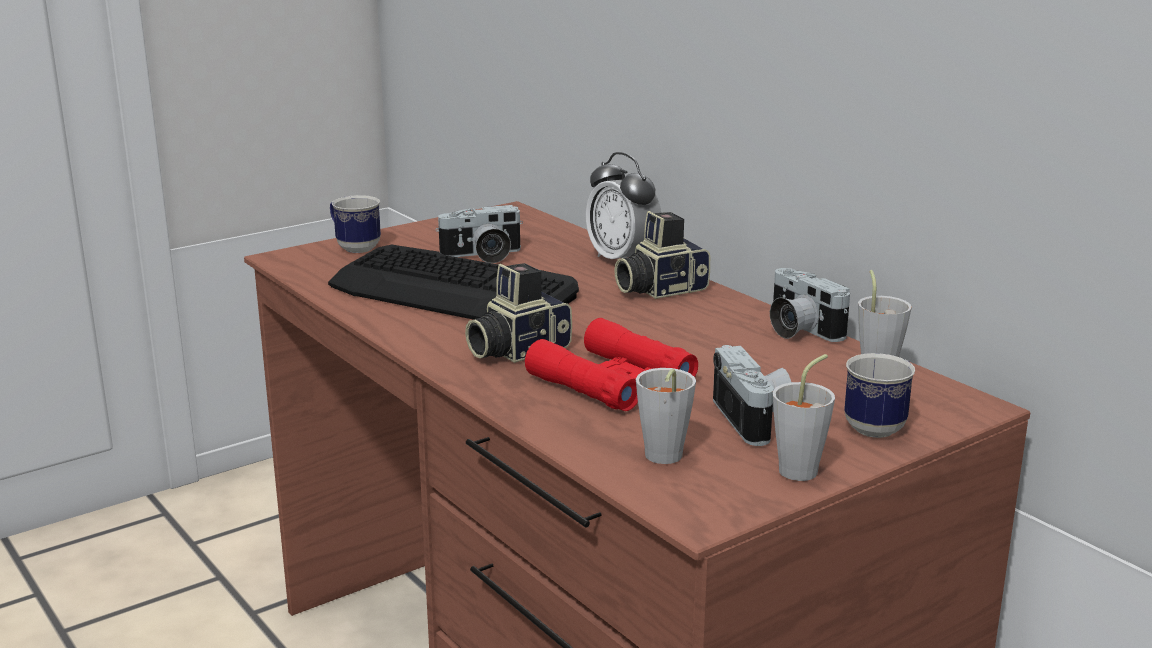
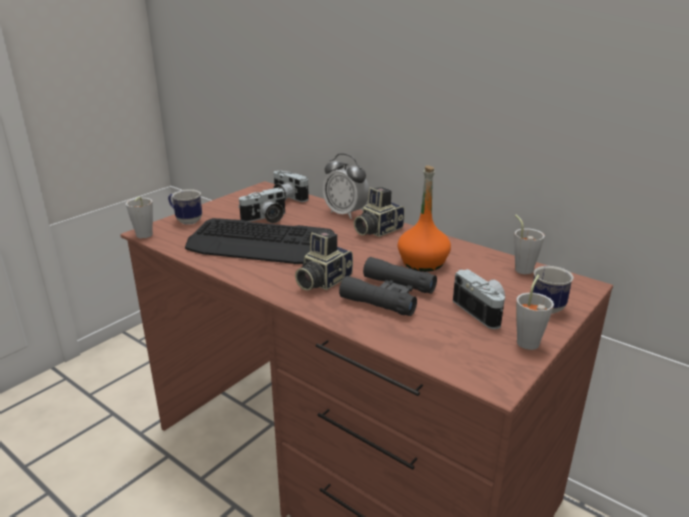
camera: 15 degrees left, 5 degrees up
red binoculars [525,318,698,411] -> black binoculars [339,257,437,316]
grey cup [636,368,696,464] -> grey cup moved to [126,197,153,238]
camera [770,268,850,342] -> camera moved to [273,170,309,202]
none -> orange bottle [397,166,451,272]

